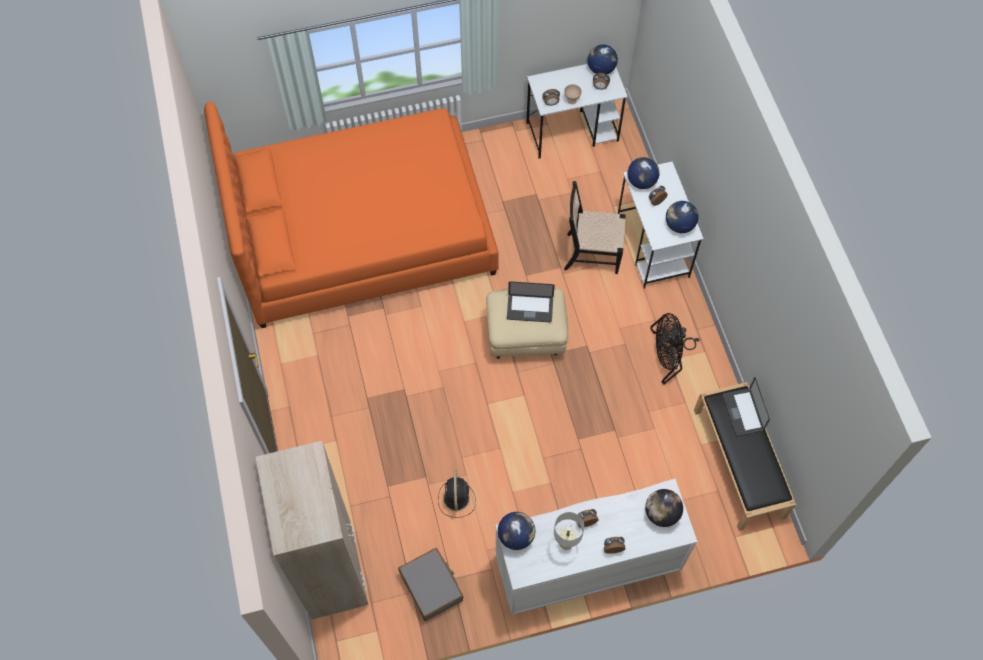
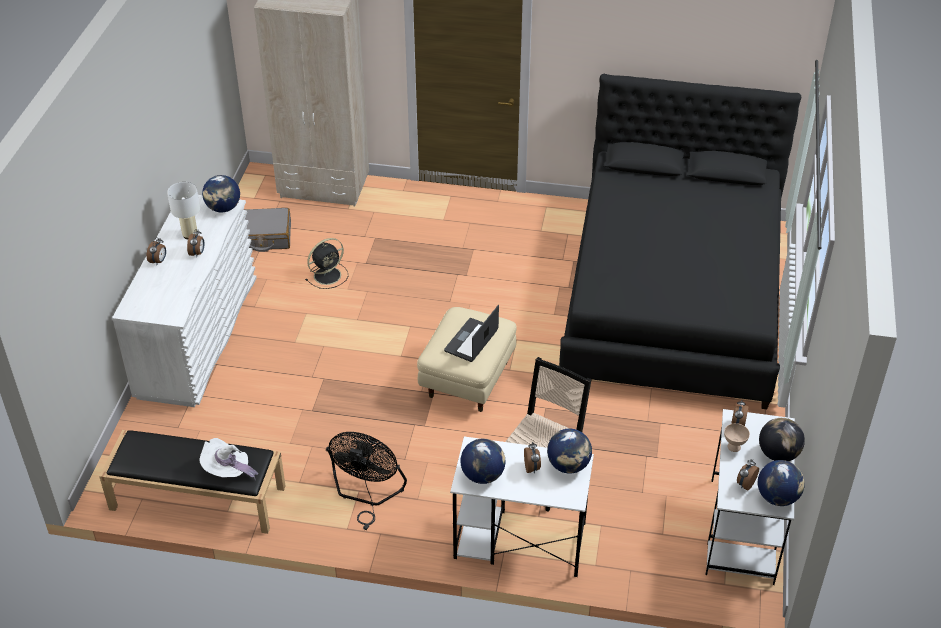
camera: 115 degrees right, 20 degrees down
orange bed [204,102,499,328] -> black bed [559,74,801,409]
black fan [438,470,476,518] -> black fan turned 120 degrees clockwise [305,238,348,289]
globe [645,489,683,527] -> globe moved to [759,418,805,461]
laptop [723,377,770,436] -> white hat [200,438,258,480]

